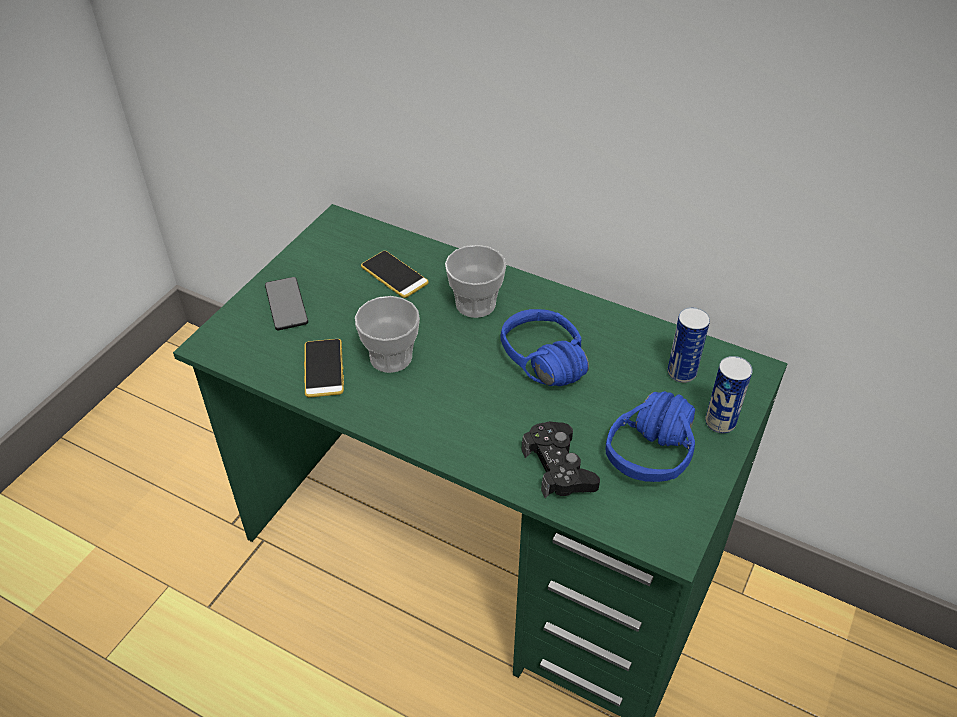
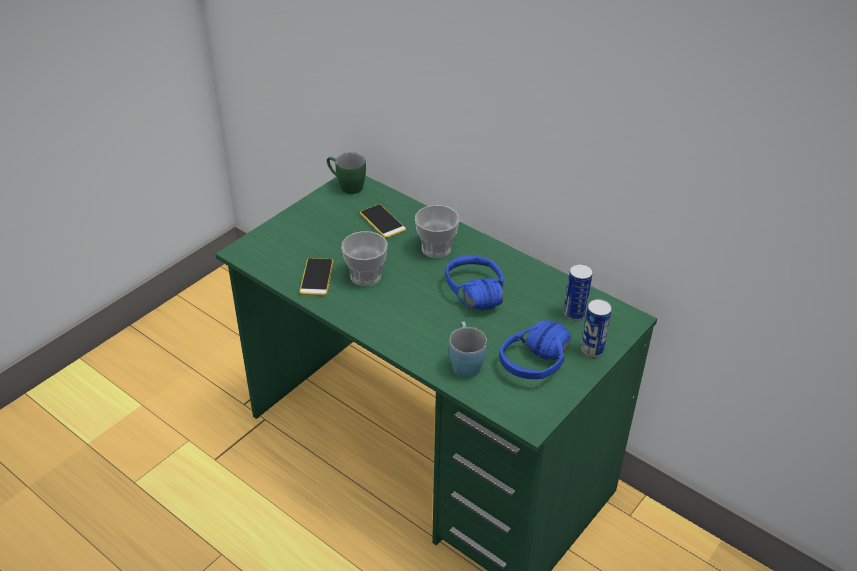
camera: 10 degrees right, 5 degrees down
phone [265,277,308,331] -> none
black game controller [521,421,600,498] -> blue mug [449,321,487,378]
none -> green mug [327,152,366,194]

